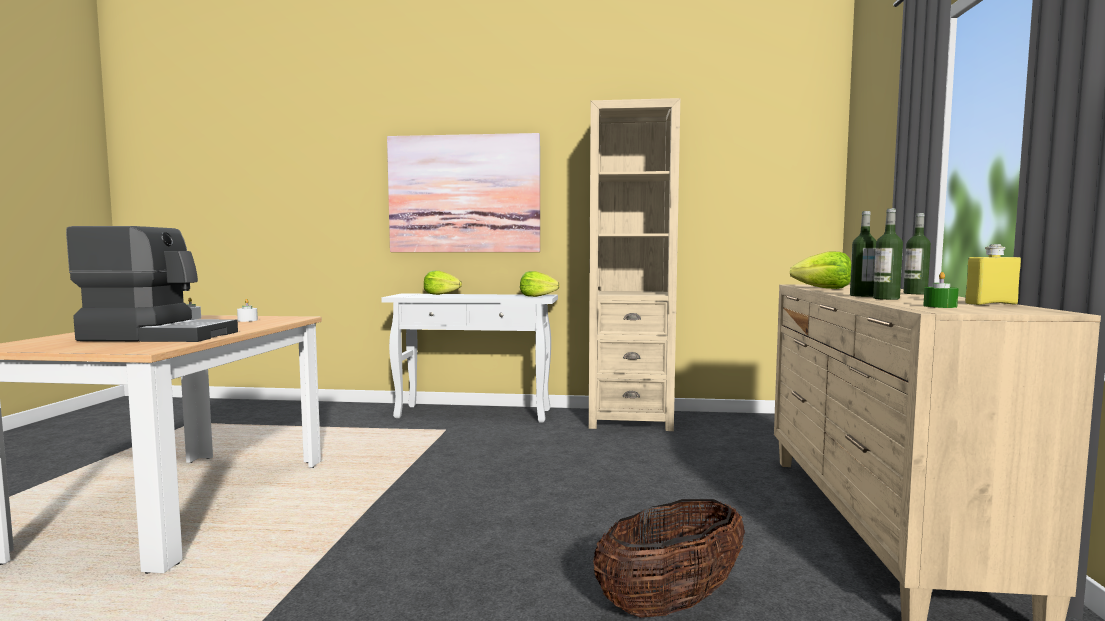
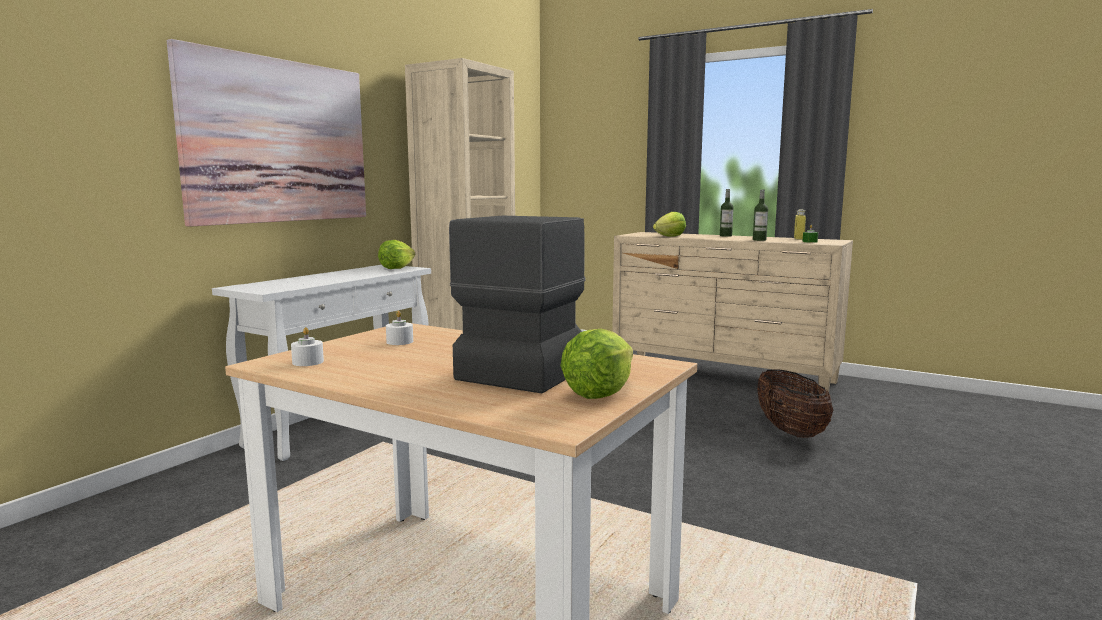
camera: 65 degrees left, 5 degrees up
lettuce [424,270,462,295] -> lettuce moved to [560,329,633,399]
bottle [850,211,877,297] -> none

